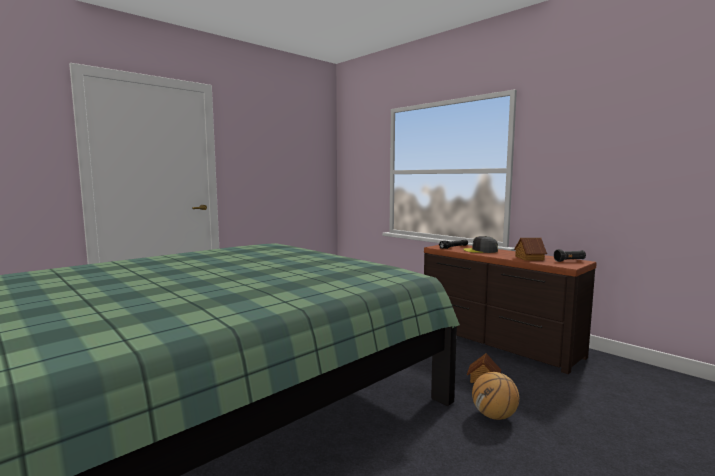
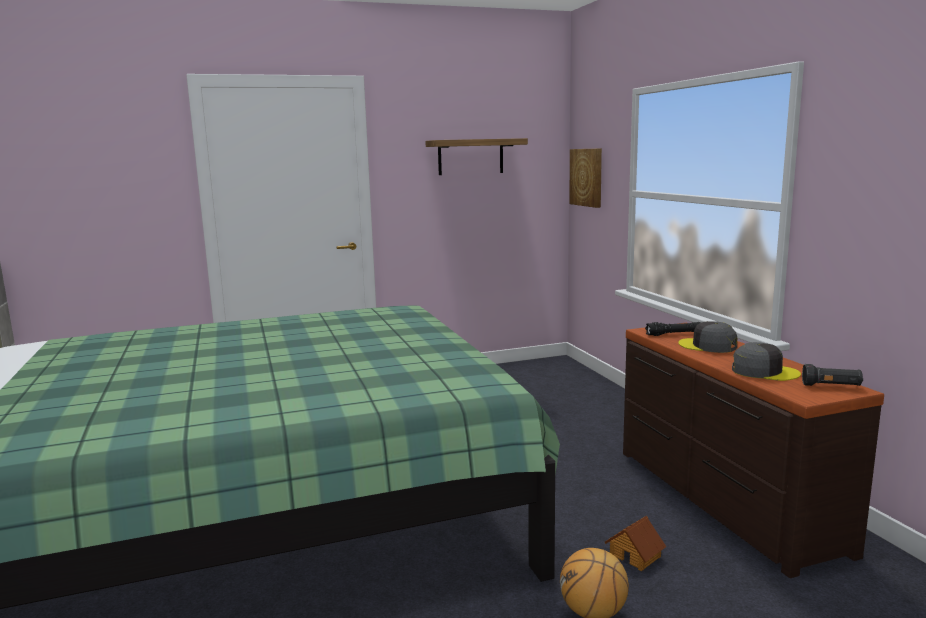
camera: 25 degrees right, 5 degrees up
toy house [514,238,547,261] -> grey cap [732,342,801,381]
none -> shelf [426,138,528,175]
none -> picture [569,148,602,208]

